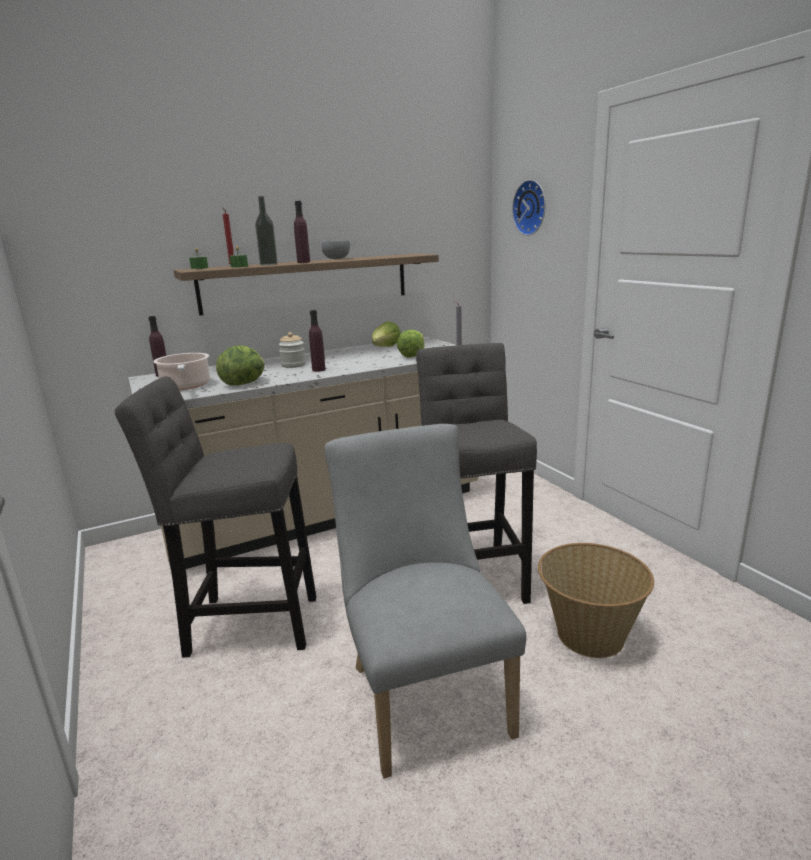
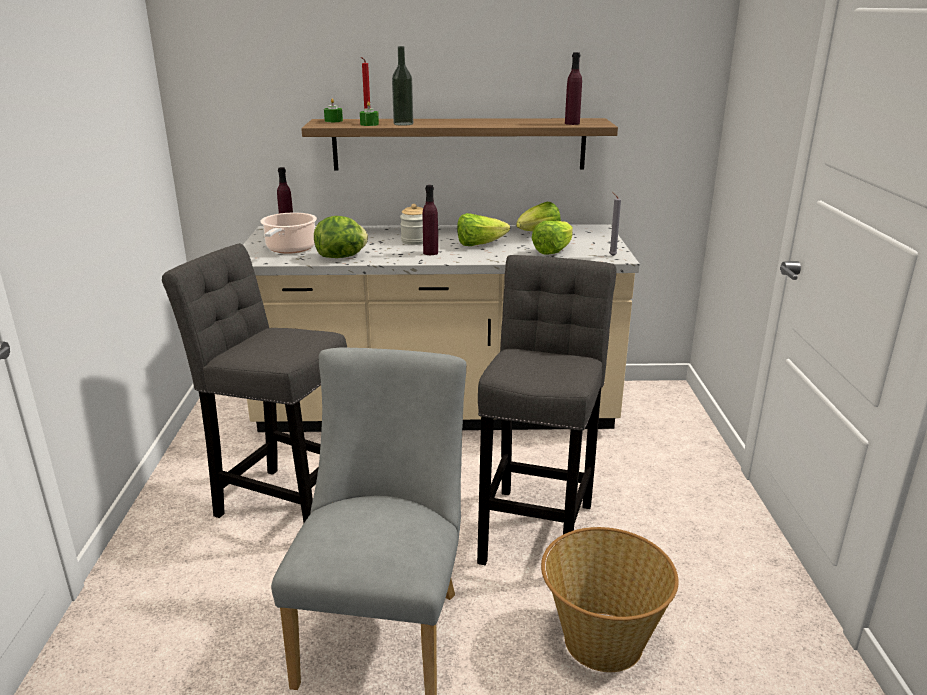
camera: 25 degrees right, 5 degrees up
purple bottle [294,201,310,263] -> purple bottle moved to [565,52,582,125]
grey bowl [322,240,350,259] -> none
wall clock [512,180,546,236] -> none
none -> lettuce [457,213,510,246]

